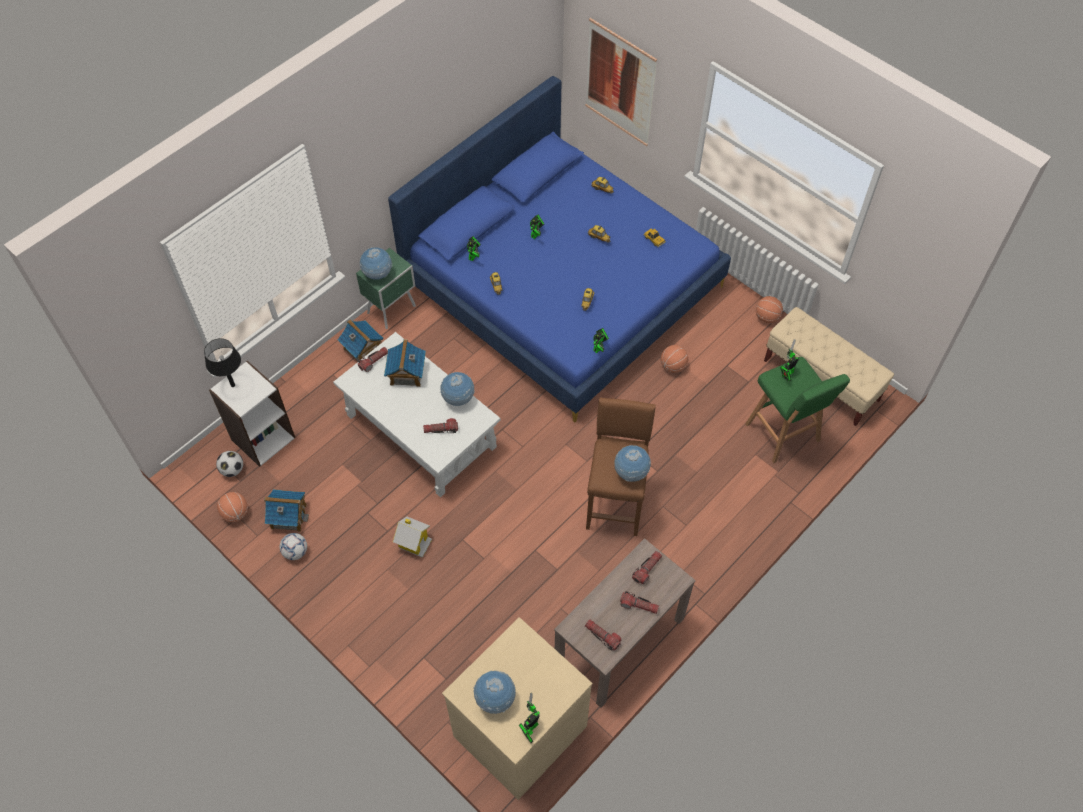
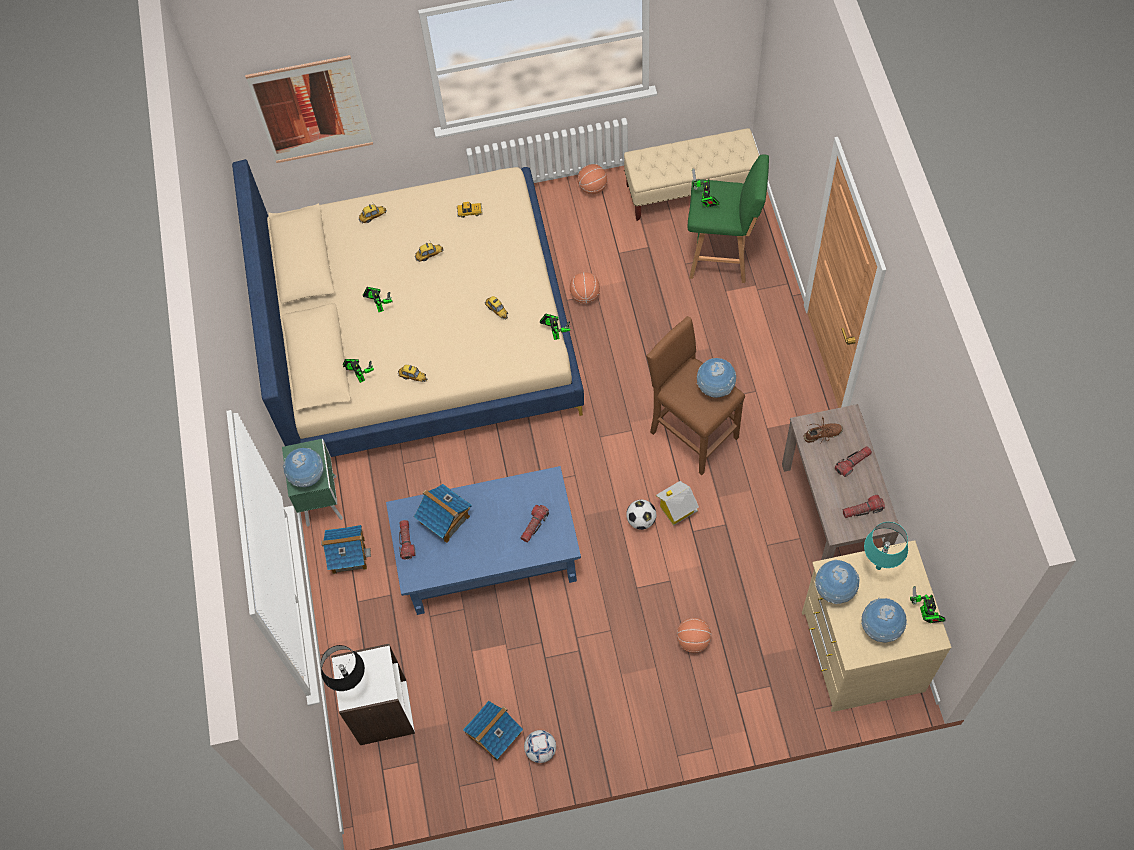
camera: 50 degrees left, 5 degrees up
football [216,451,243,477] -> football moved to [626,499,656,530]
basketball [217,492,248,522] -> basketball moved to [677,618,711,653]
white coffee table [333,332,500,497] -> blue coffee table [386,466,581,615]
blue bed [388,76,731,422] -> beige bed [232,159,584,457]
toy house [393,516,432,558] -> toy house moved to [656,481,699,526]
globe [440,372,474,406] -> globe moved to [815,560,860,604]
flashlight [632,551,662,584] -> brown shoe [804,417,843,444]
none -> turquoise table lamp [864,522,908,570]

